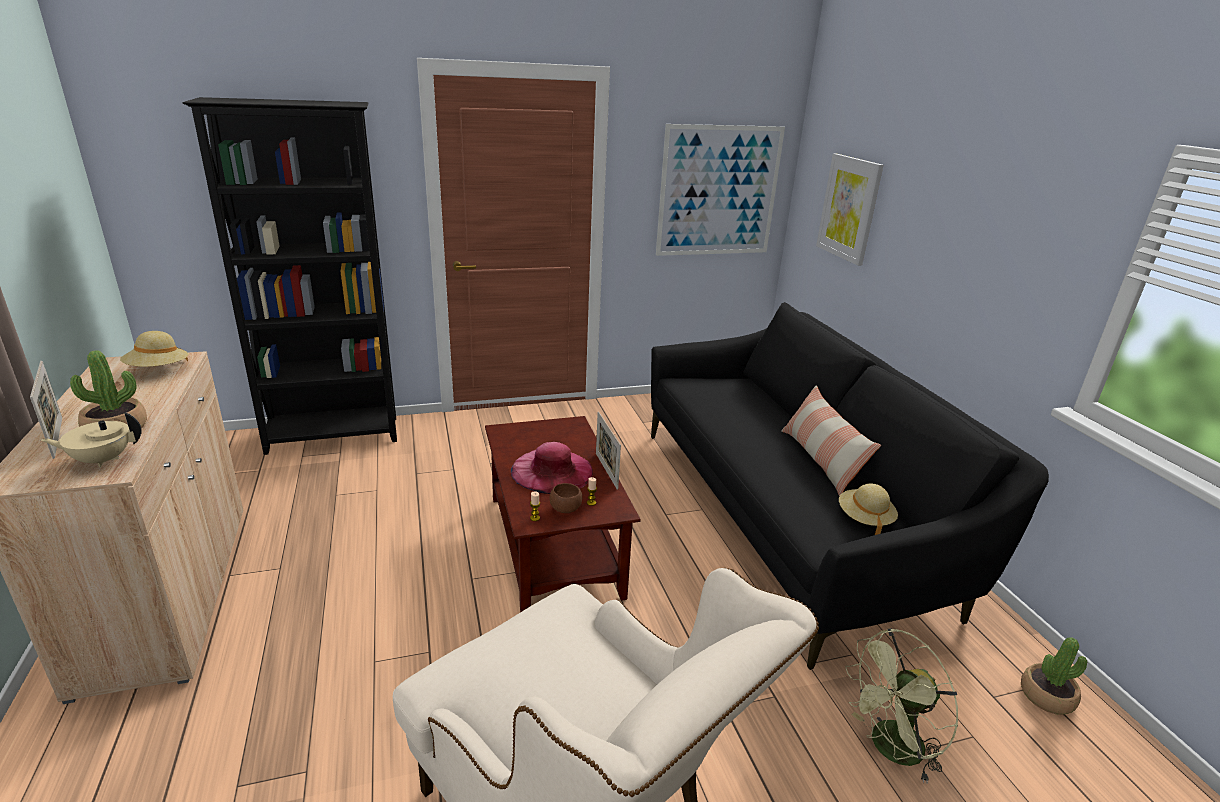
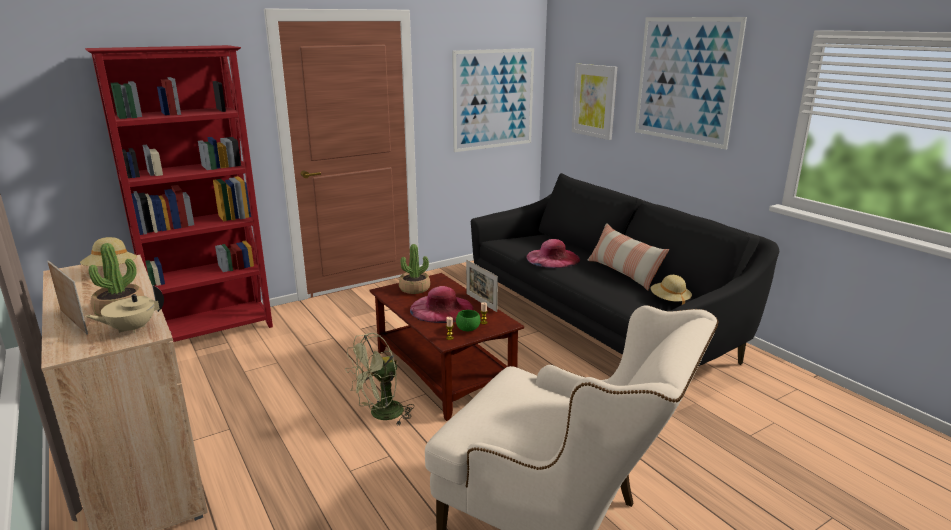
camera: 15 degrees left, 5 degrees down
black bookcase [183,97,397,455] -> red bookcase [85,45,273,342]
brown bowl [549,483,582,513] -> green bowl [456,310,480,331]
green fan [845,628,958,783] -> green fan moved to [345,333,414,426]
potted plant [1021,637,1087,715] -> potted plant moved to [399,244,430,294]
none -> pink hat [526,239,580,268]
none -> picture [635,17,747,150]

